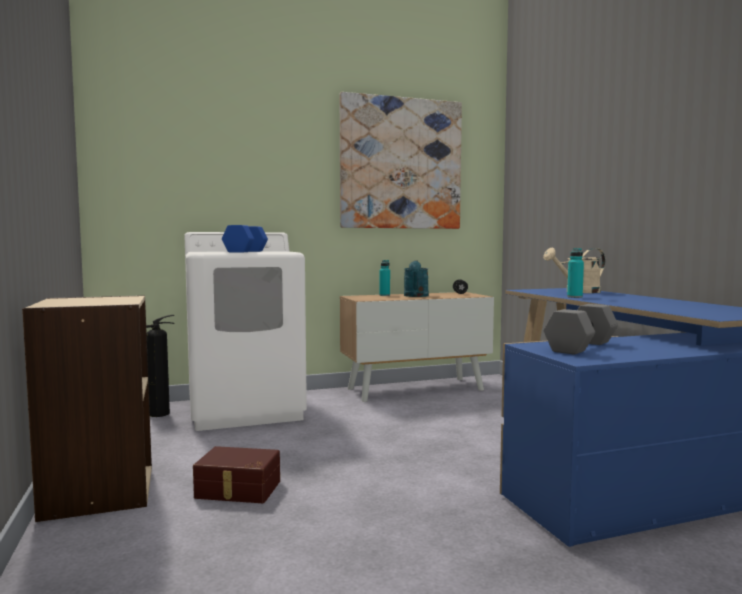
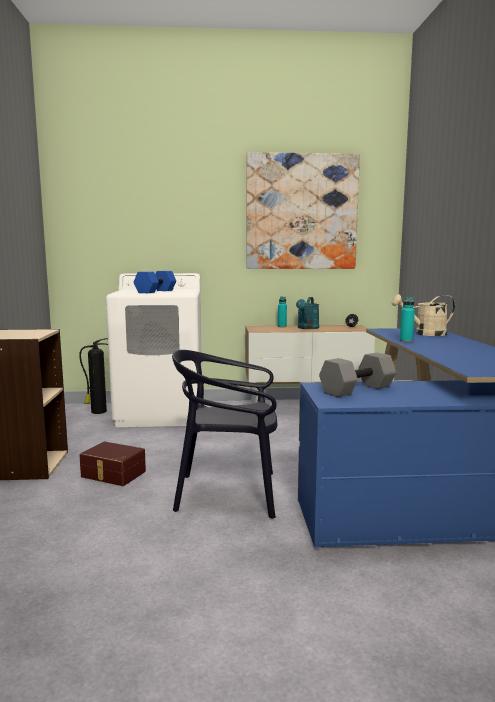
camera: 15 degrees right, 5 degrees up
none -> black chair [172,350,277,519]

